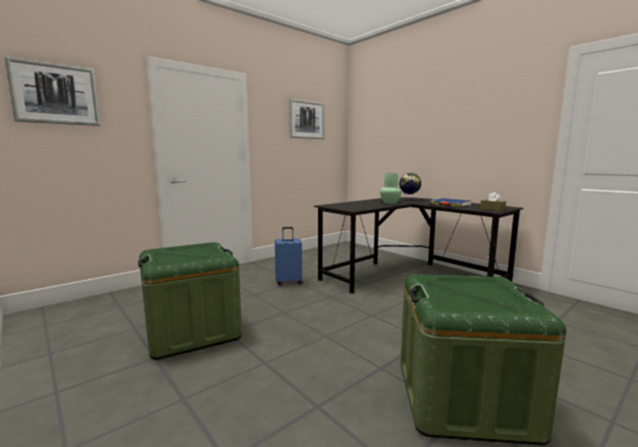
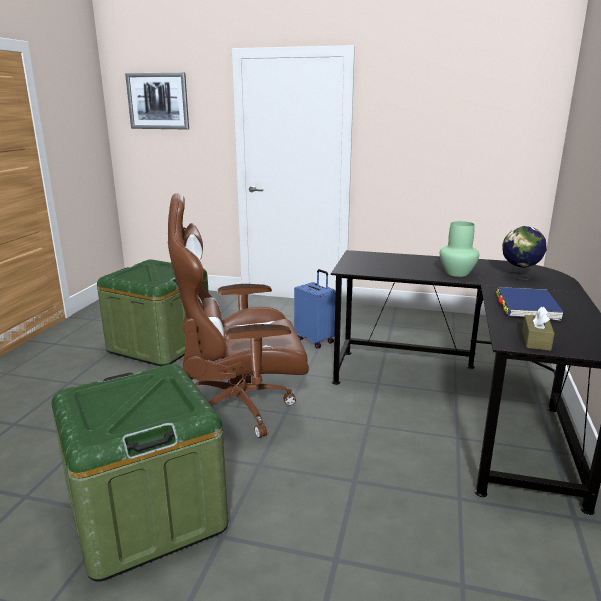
camera: 55 degrees right, 10 degrees up
picture [289,99,325,139] -> none
none -> brown office chair [168,193,309,438]

